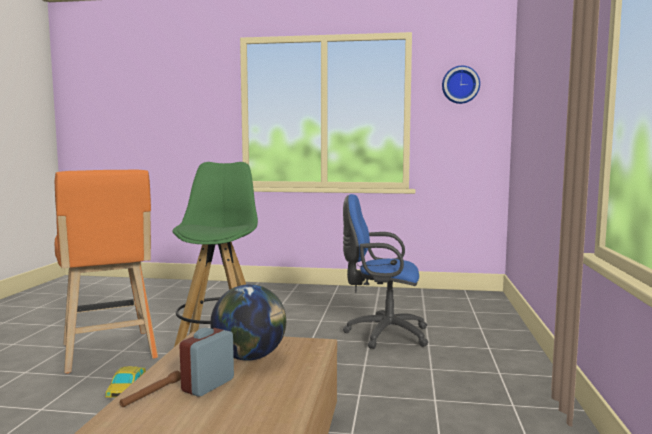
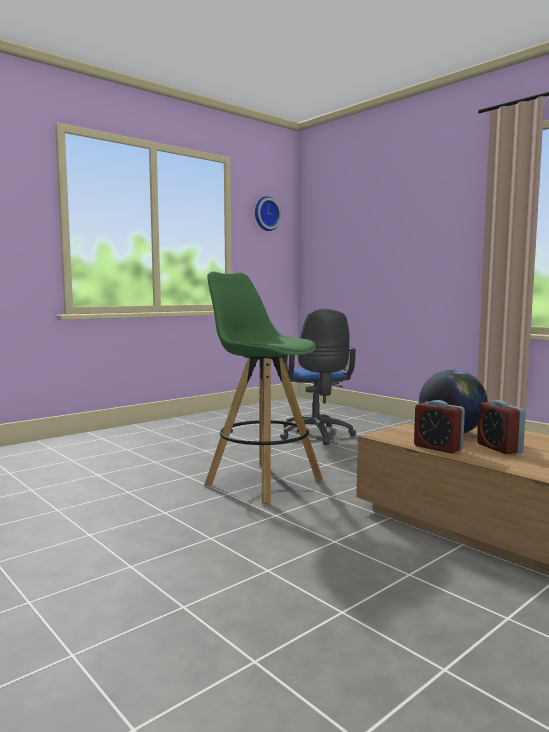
camera: 50 degrees left, 0 degrees up
orange stool [55,170,158,373] -> none
toy car [105,366,146,398] -> none
brown flashlight [120,371,181,407] -> none
blue office chair [343,194,429,349] -> blue office chair turned 60 degrees counterclockwise [280,308,356,445]
none -> alarm clock [414,400,465,454]

